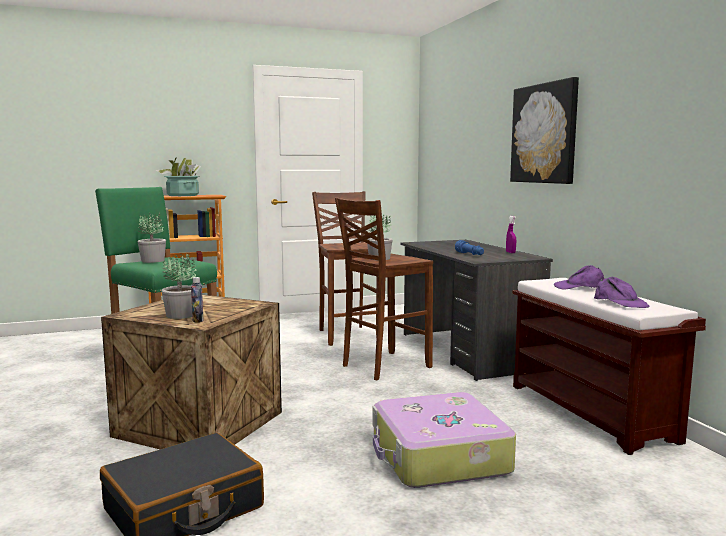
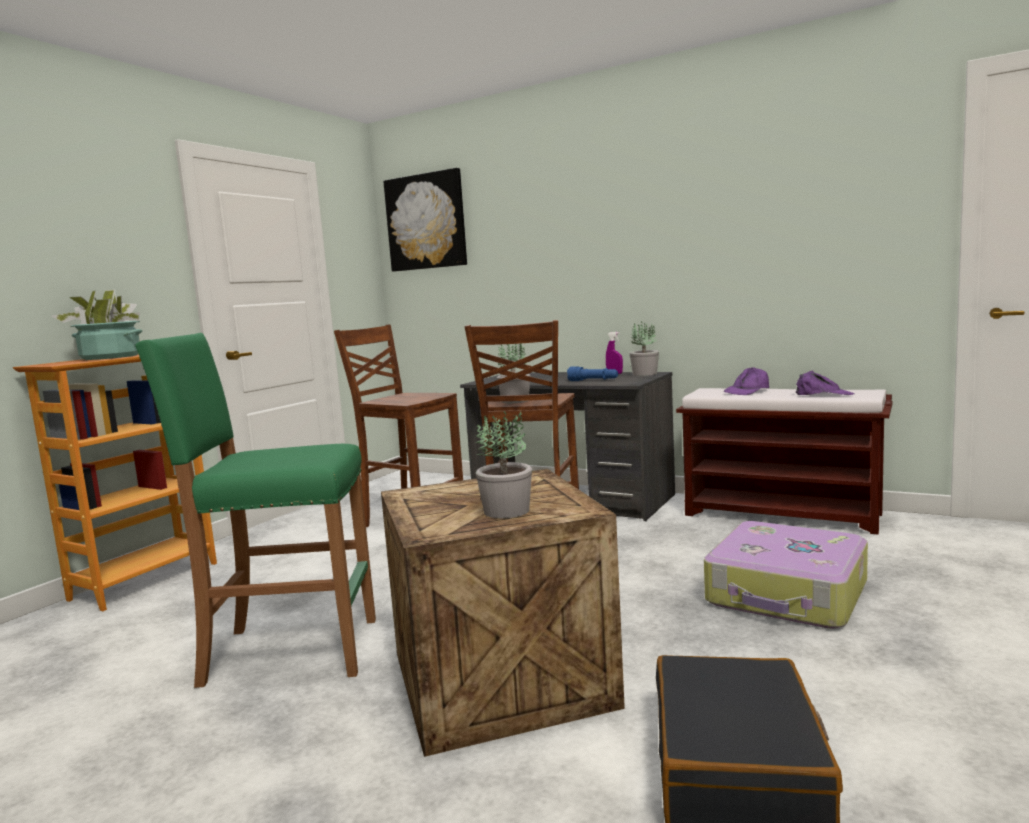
camera: 40 degrees left, 0 degrees up
potted plant [137,213,166,263] -> potted plant moved to [629,321,659,376]
bottle [191,277,204,323] -> none
picture [510,77,579,184] -> picture moved to [383,168,467,272]

